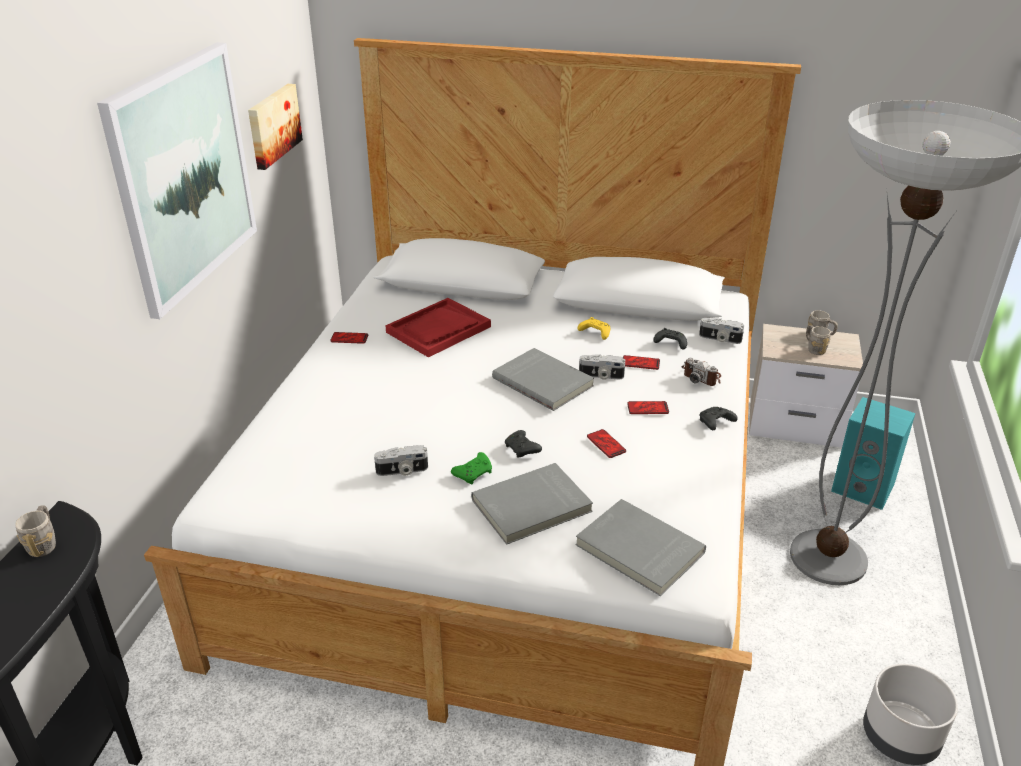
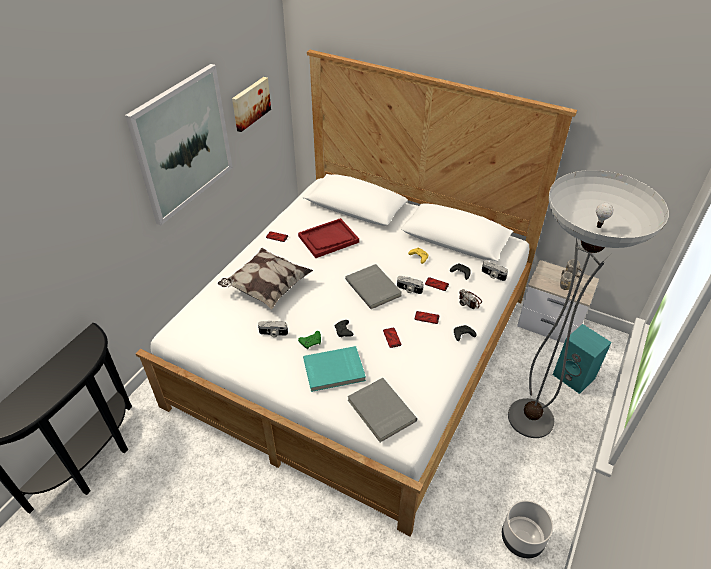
camera: 15 degrees right, 10 degrees up
grey mug [15,505,56,557] -> none
grey book [471,463,593,545] -> turquoise book [303,346,366,392]
none -> pillow [218,248,313,310]

